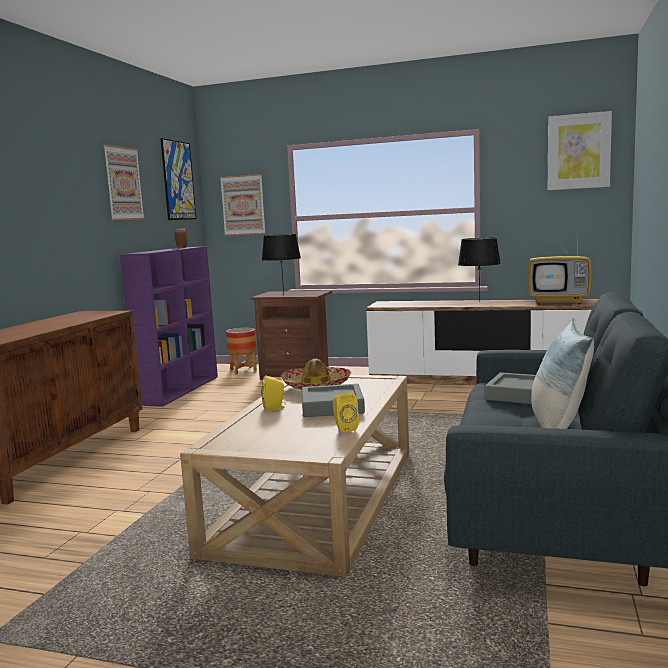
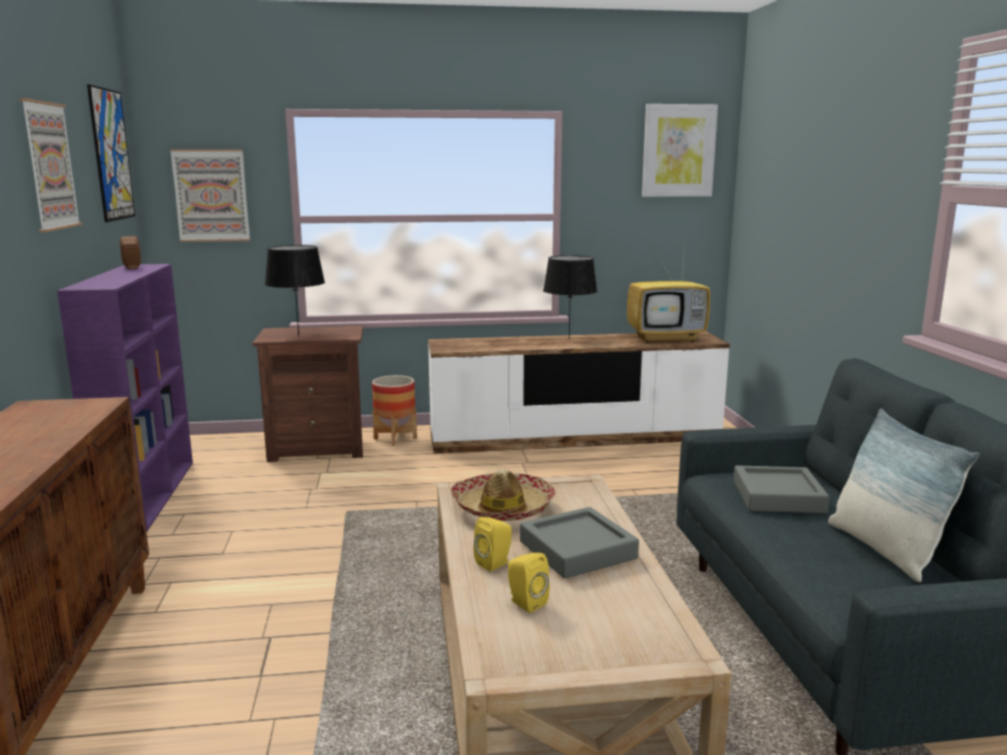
camera: 25 degrees left, 5 degrees up
planter [226,328,257,374] -> planter moved to [372,375,417,446]
yellow speaker [333,393,359,432] -> yellow speaker moved to [508,553,550,613]

